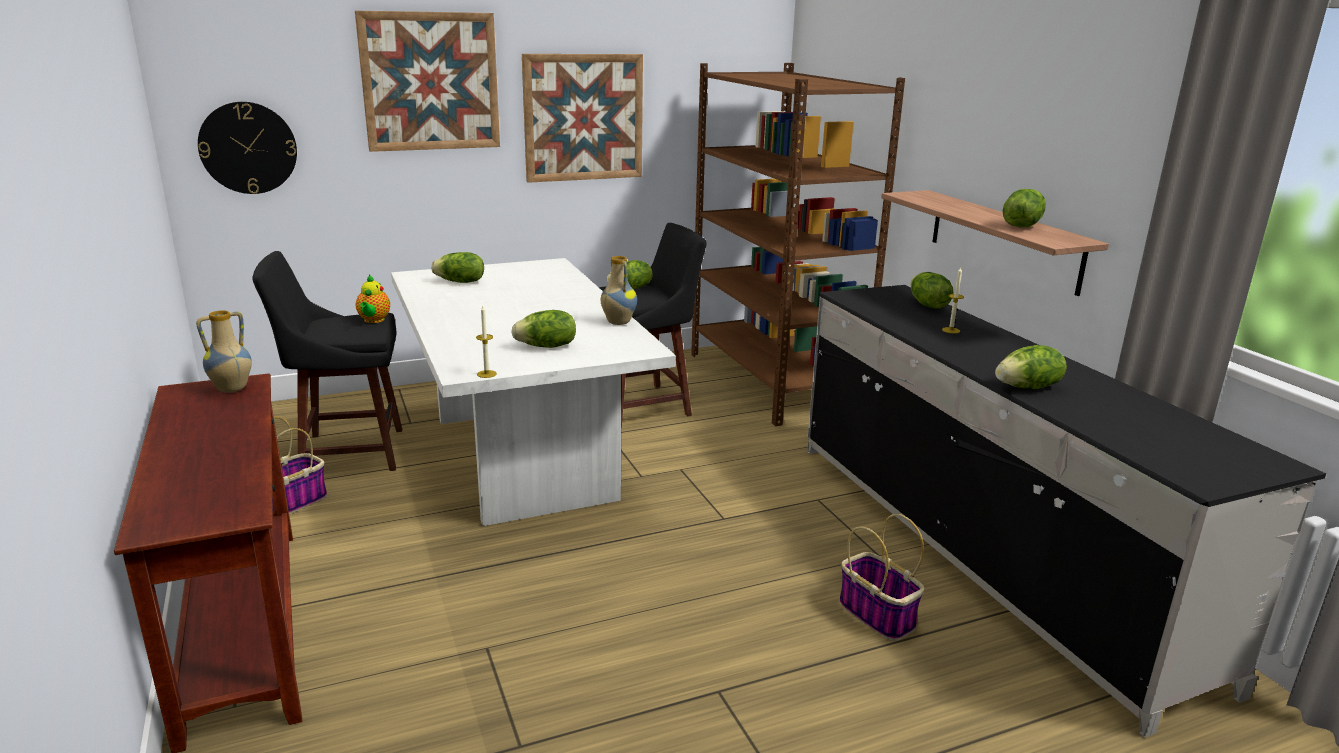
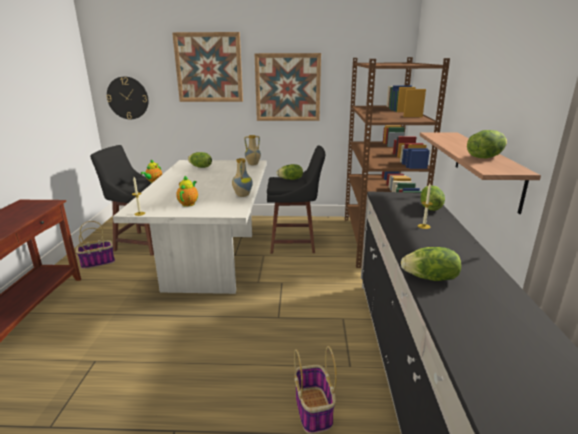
camera: 25 degrees right, 0 degrees up
vase [196,310,252,393] -> vase moved to [244,135,261,165]
lettuce [511,310,576,348] -> teapot [176,175,198,207]

